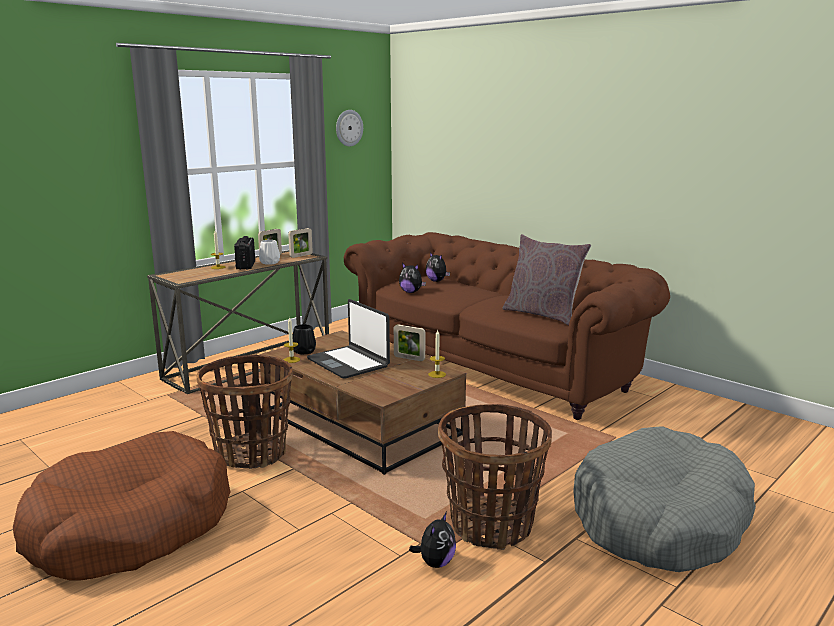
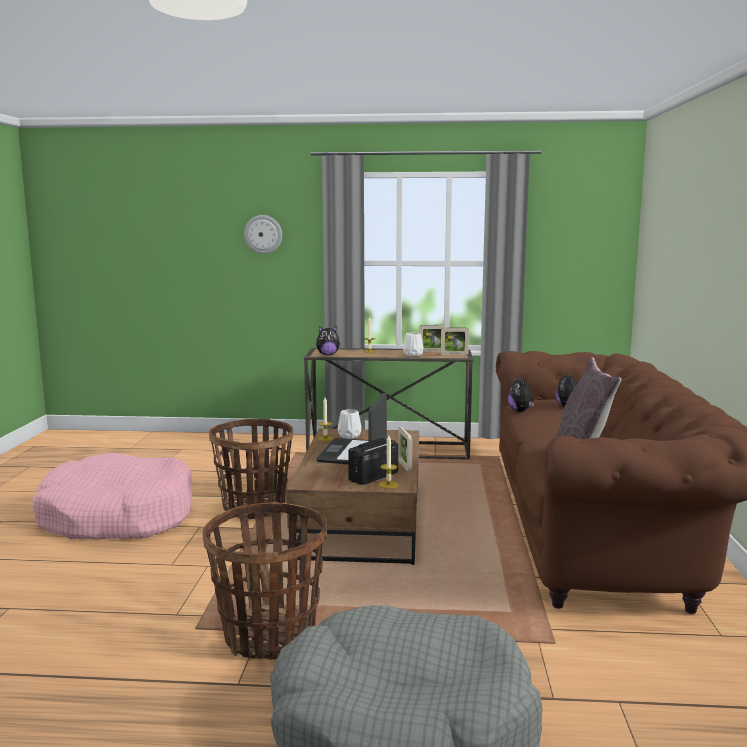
camera: 50 degrees right, 5 degrees down
brown dog bed [13,431,231,581] -> pink dog bed [32,453,192,540]
radio [234,236,255,270] -> radio moved to [348,438,398,485]
black vase [293,324,316,354] -> white vase [338,409,361,439]
wall clock [336,110,363,146] -> wall clock moved to [244,215,282,254]
plush toy [409,512,456,568] -> plush toy moved to [316,326,341,355]

